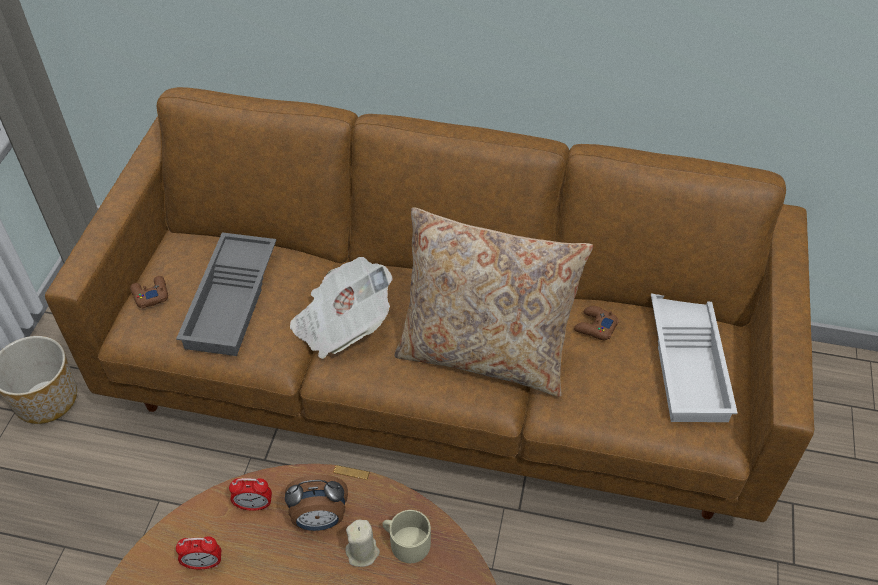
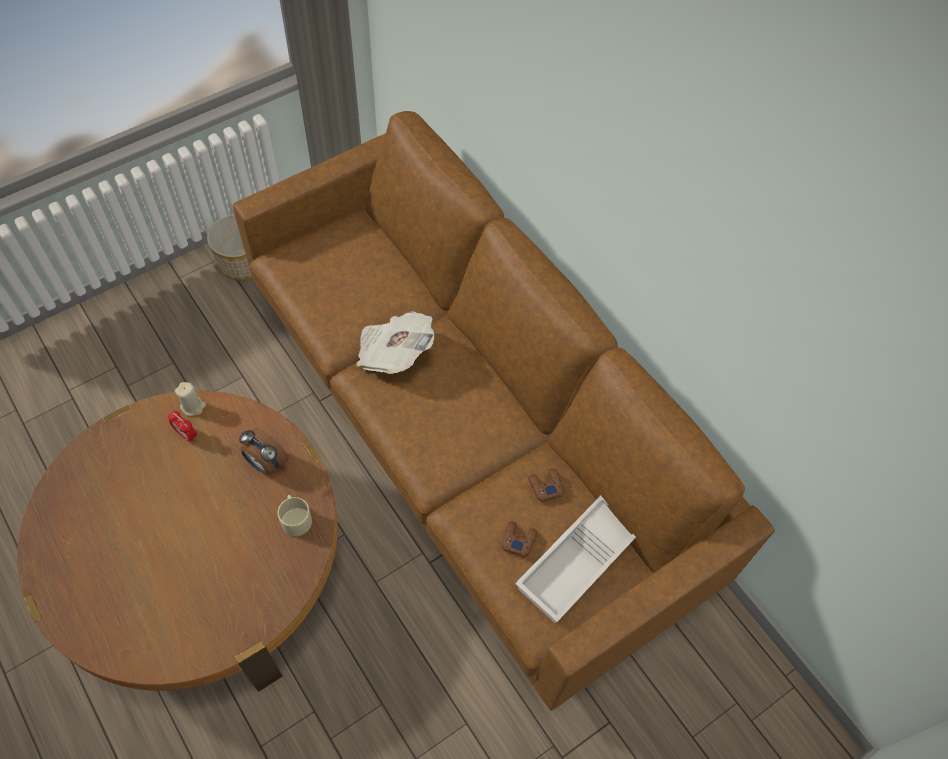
camera: 40 degrees right, 10 degrees up
brown game controller [130,276,168,309] -> brown game controller moved to [502,521,537,558]
grey tray [176,232,276,356] -> none
alarm clock [229,478,272,511] -> none
beige candle [345,519,380,567] -> beige candle moved to [175,382,206,416]
beige pillow [395,207,593,397] -> none

